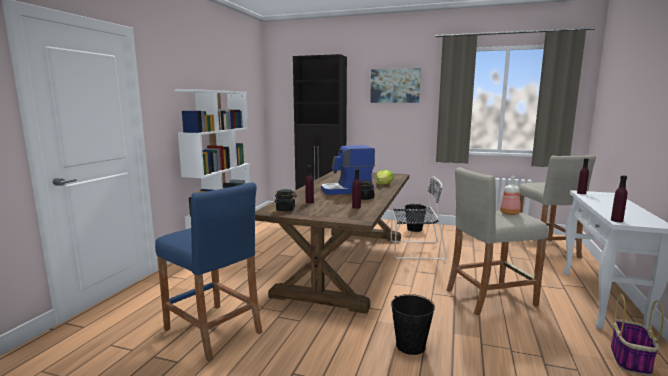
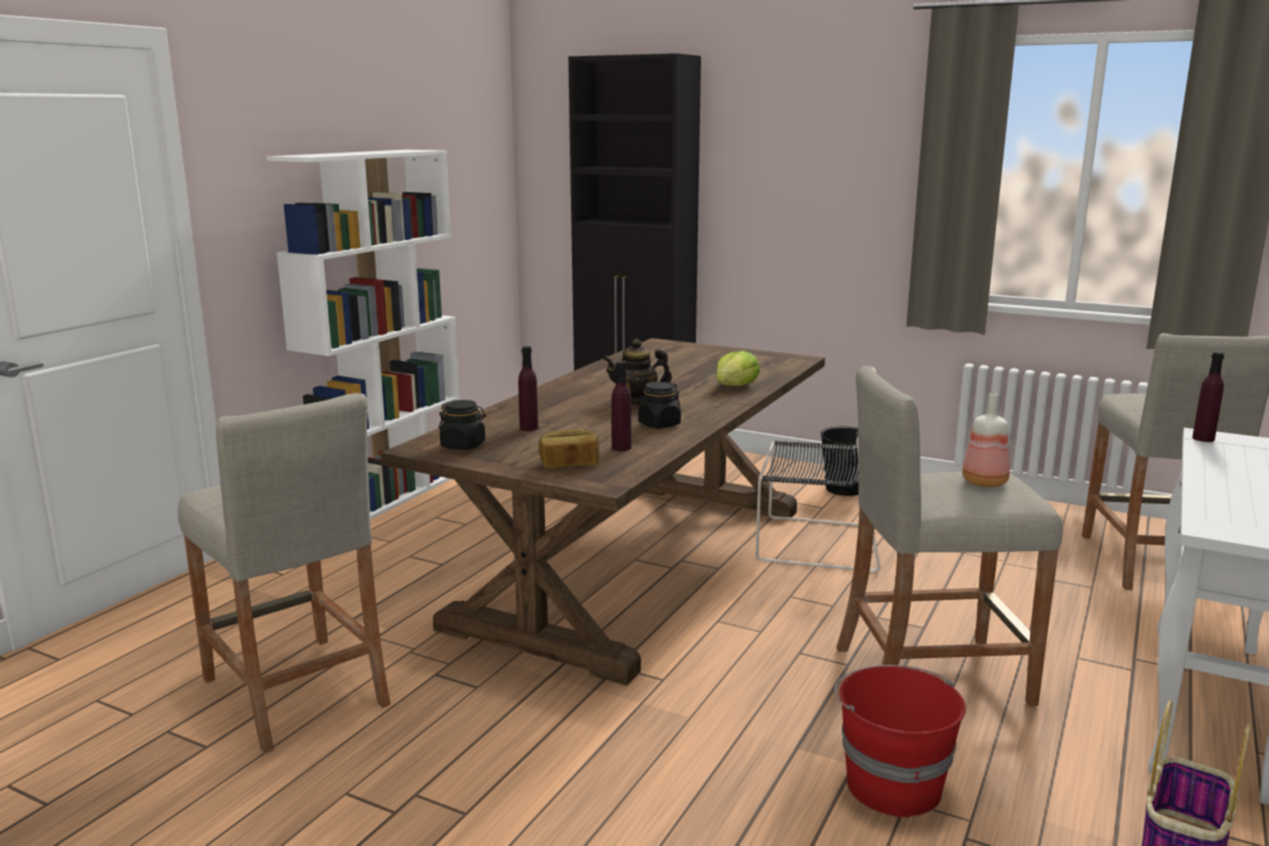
camera: 10 degrees right, 5 degrees up
blue stool [155,182,263,362] -> beige stool [178,393,390,754]
coffee machine [321,145,375,195] -> teapot [603,339,672,405]
picture [370,68,421,103] -> none
black bucket [391,294,435,355] -> none
purple bottle [611,175,627,222] -> none
none -> bread [538,429,599,468]
none -> red bucket [834,665,966,818]

